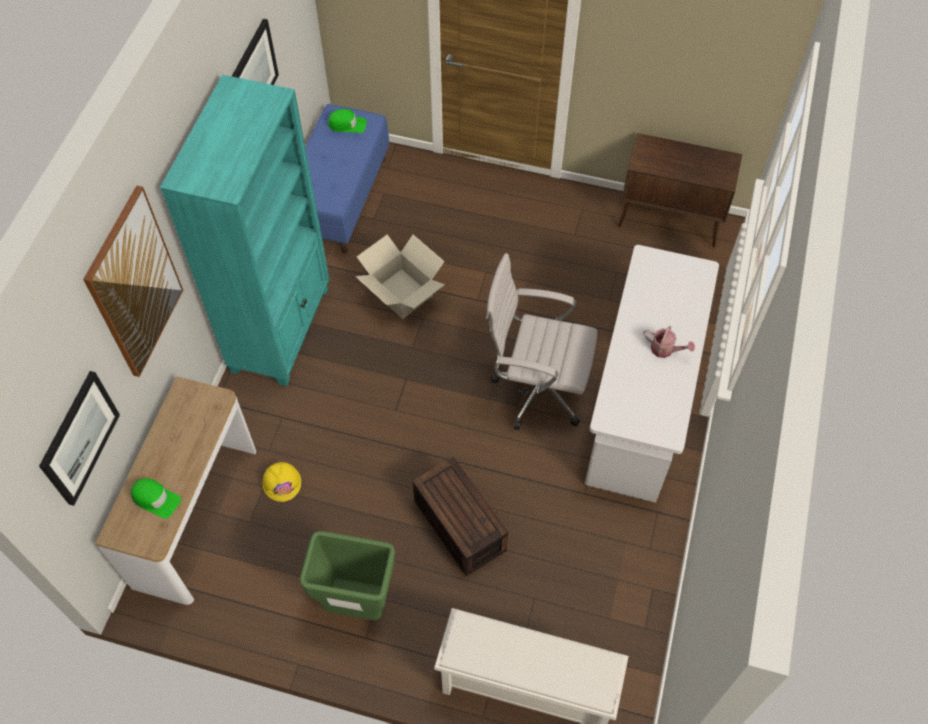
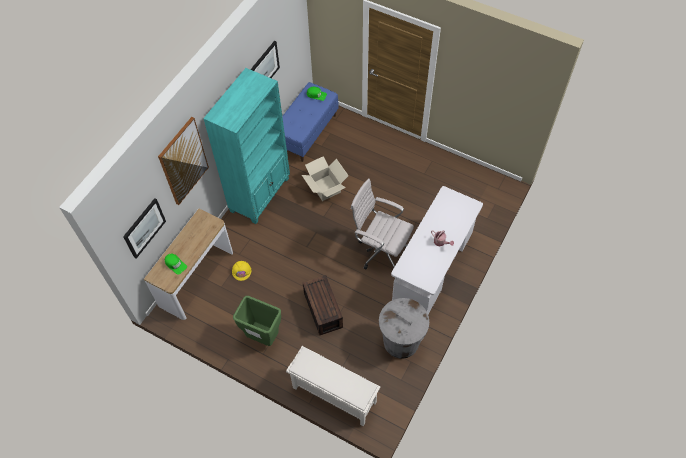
camera: 15 degrees right, 0 degrees up
brown cabinet [618,133,742,248] -> none
none -> grey trash can [379,298,429,359]

